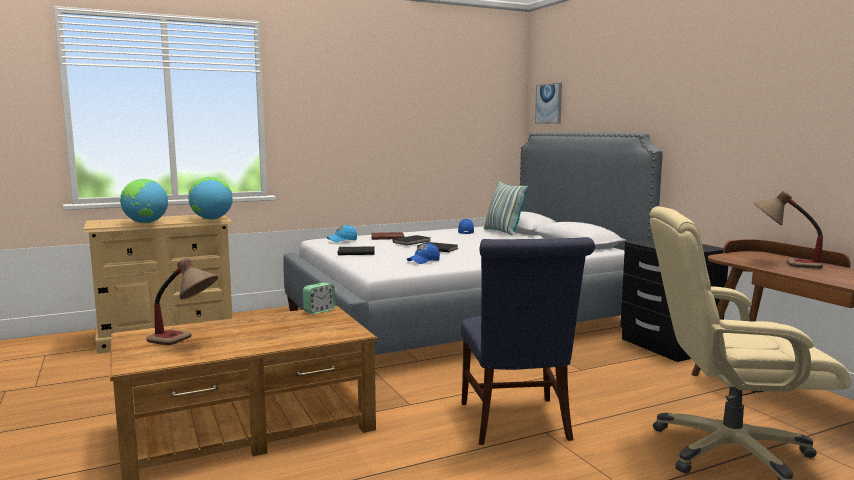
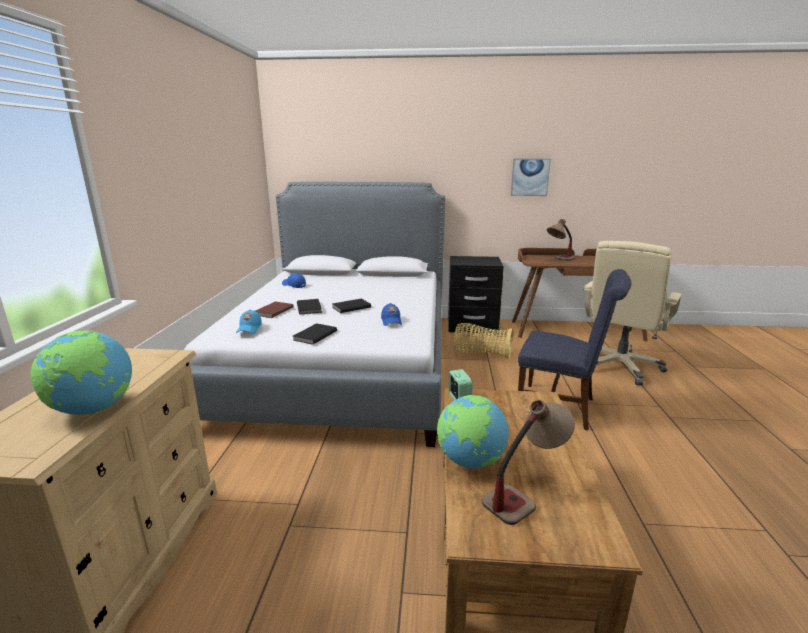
camera: 60 degrees left, 10 degrees up
globe [188,177,233,220] -> globe moved to [437,395,509,469]
pillow [484,181,528,235] -> none
picture [535,83,562,124] -> picture moved to [511,159,551,196]
none -> basket [454,323,513,359]

